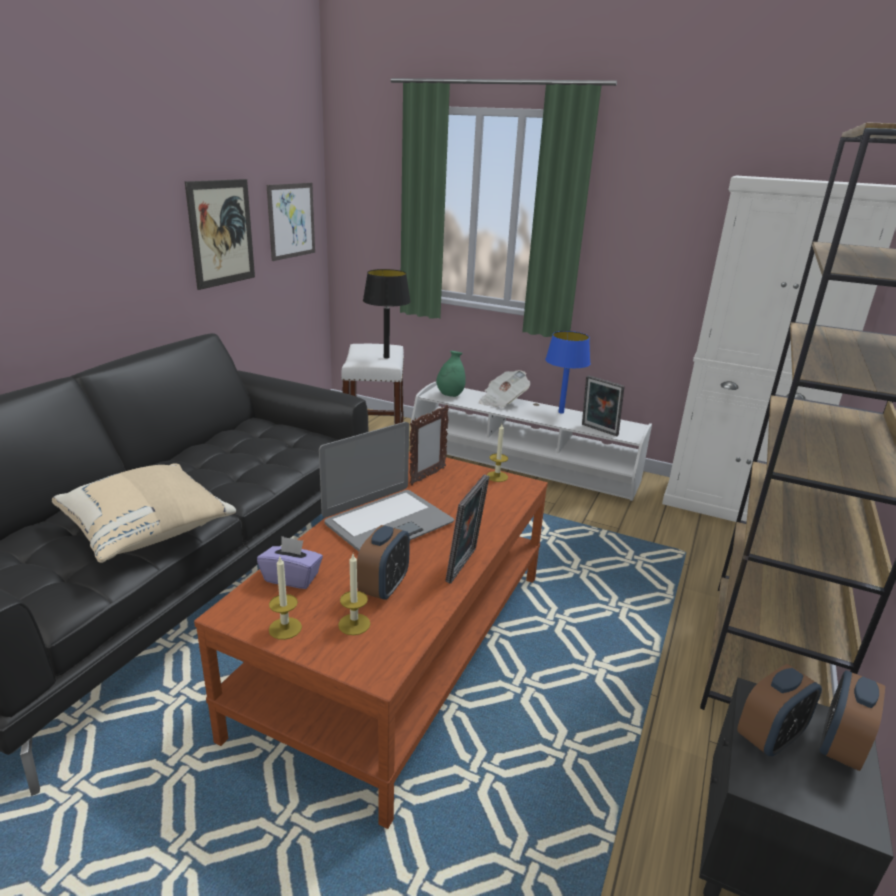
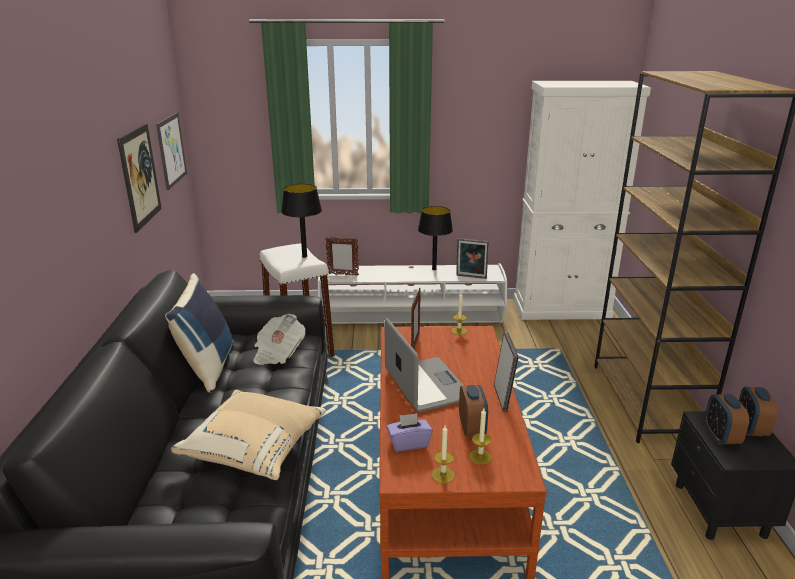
camera: 25 degrees left, 0 degrees up
laptop [319,422,454,552] -> laptop turned 45 degrees counterclockwise [384,318,464,412]
green vase [436,351,466,397] -> picture frame [325,237,359,276]
newspaper [479,370,530,408] -> newspaper moved to [253,314,305,365]
blue table lamp [545,331,590,414] -> black table lamp [418,206,453,270]
alarm clock [737,664,822,757] -> alarm clock turned 150 degrees clockwise [705,394,749,444]
none -> blue pillow [165,273,235,393]

